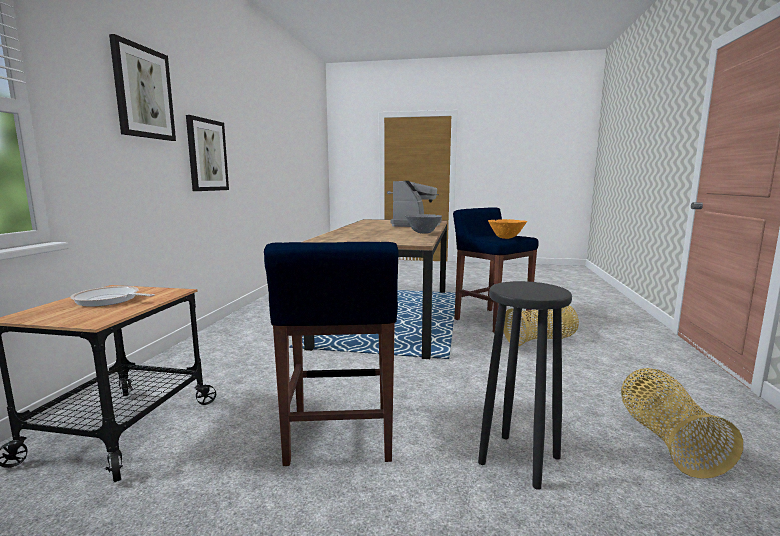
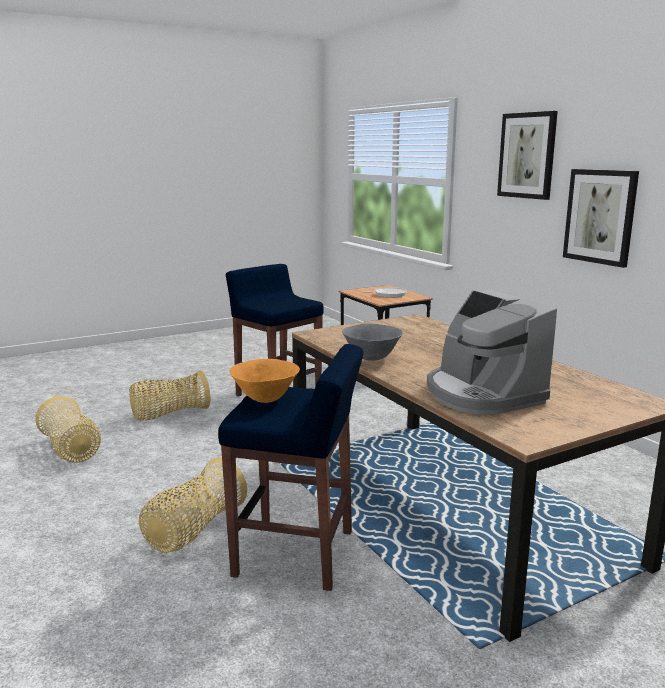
camera: 140 degrees right, 5 degrees up
black stool [478,281,572,490] -> basket [129,370,210,421]

